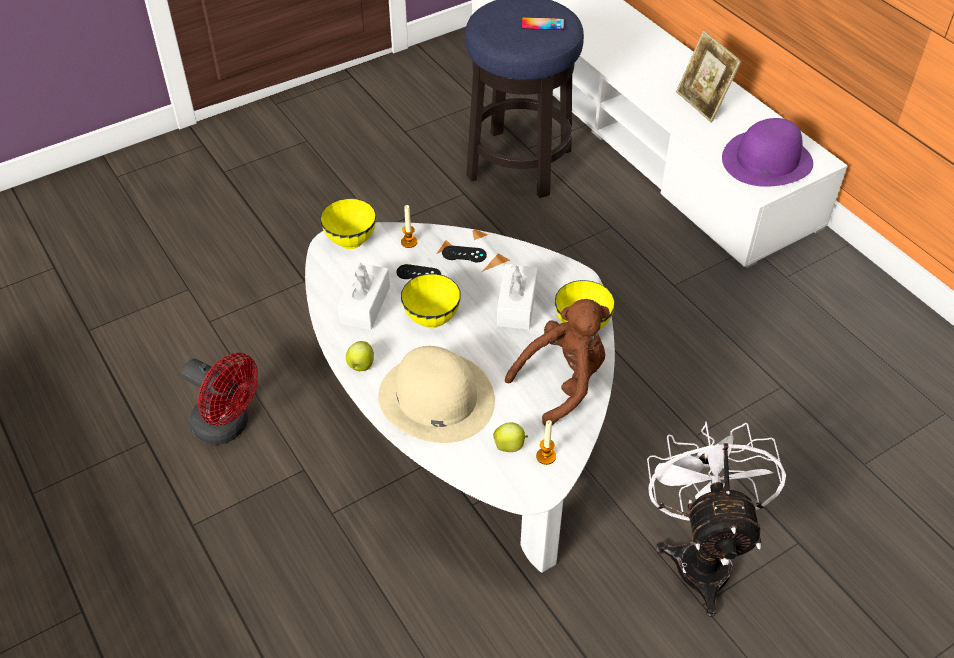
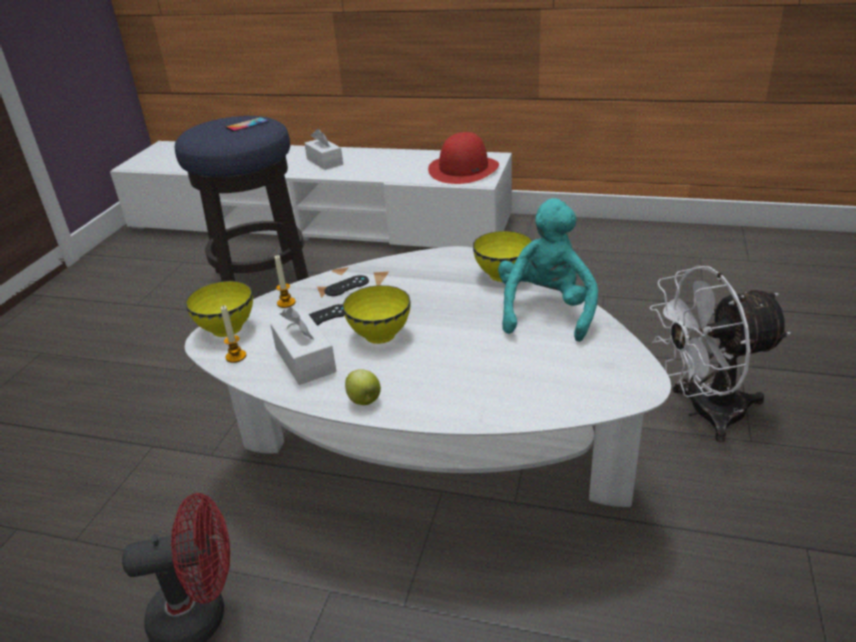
camera: 40 degrees left, 15 degrees down
beige hat [378,346,495,443] -> none
apple [493,422,528,452] -> none
white tissue box [497,264,538,329] -> white tissue box moved to [304,129,343,170]
brown plush toy [505,299,610,426] -> turquoise plush toy [498,198,598,342]
candle [536,420,556,465] -> candle moved to [221,305,246,363]
white fan [647,421,786,617] -> white fan turned 60 degrees counterclockwise [650,266,791,442]
picture frame [676,31,741,123] -> none
purple hat [722,118,813,187] -> red hat [428,132,499,184]

